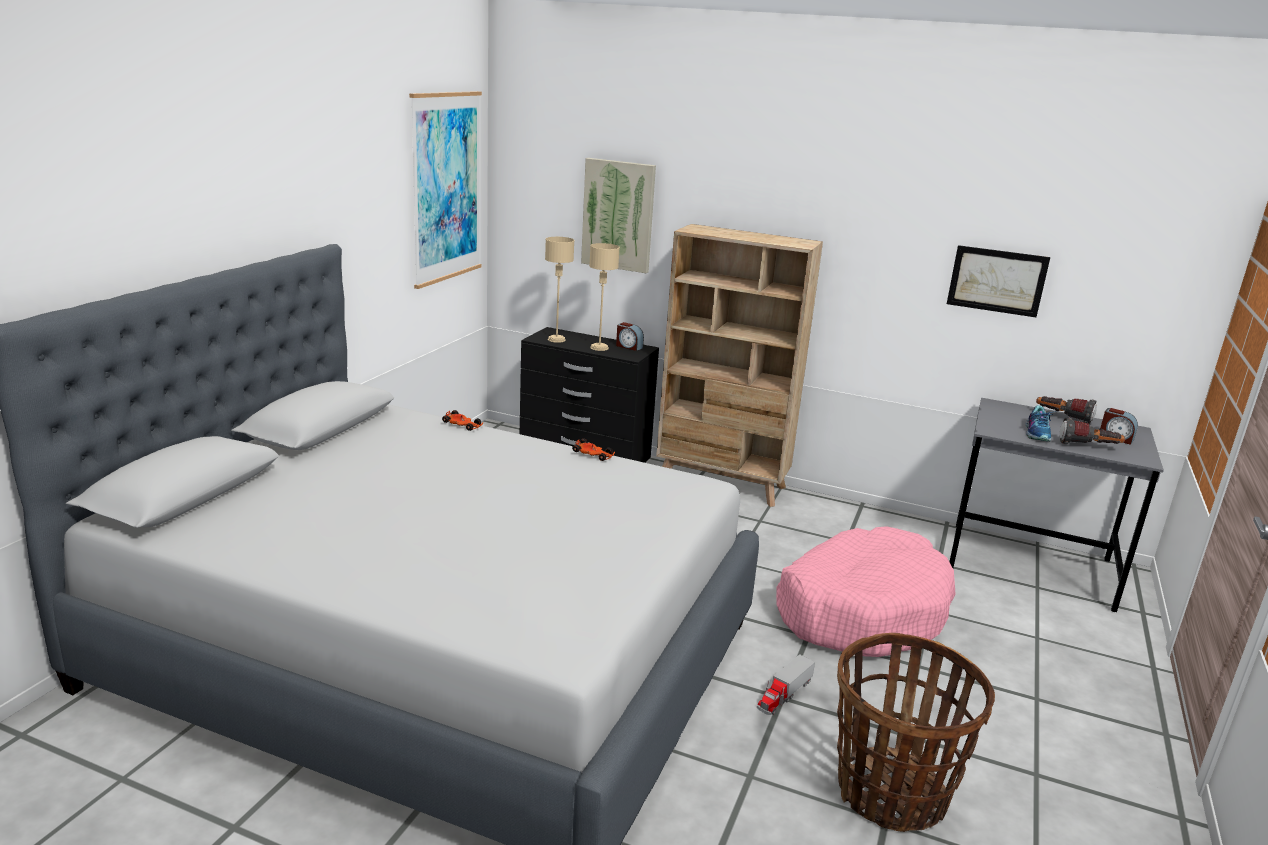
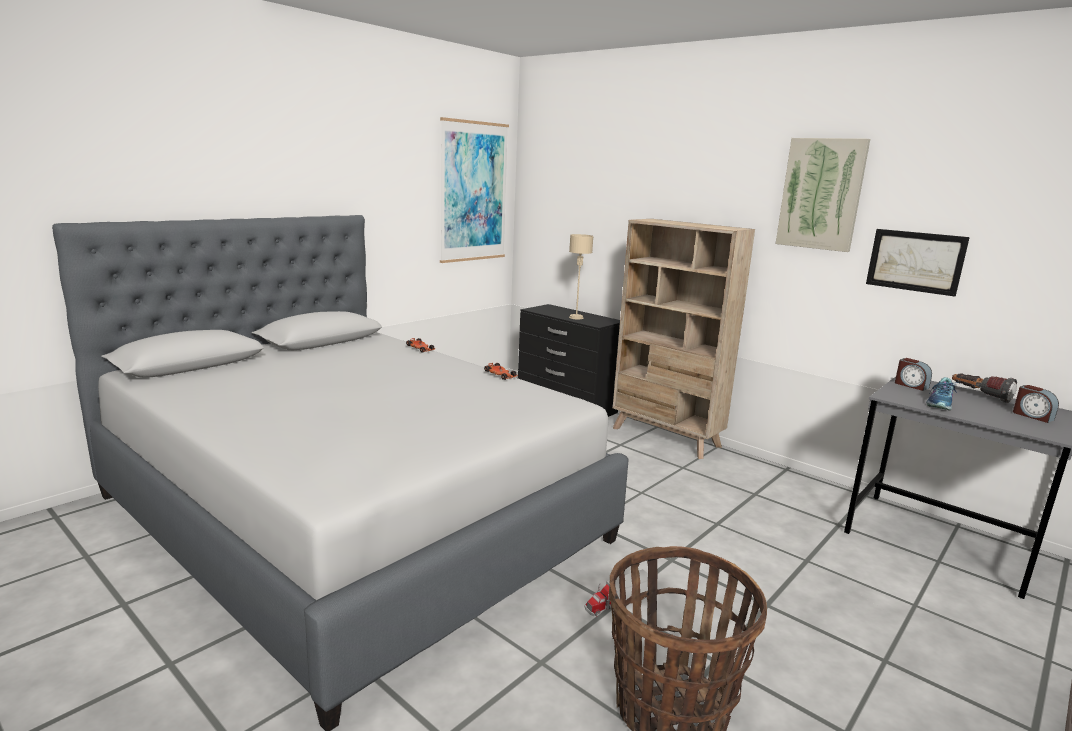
camera: 20 degrees right, 5 degrees down
beige table lamp [545,237,574,343] -> none
picture [581,158,656,273] -> picture moved to [776,138,870,252]
alarm clock [616,322,644,351] -> alarm clock moved to [895,358,932,391]
pink dog bed [776,526,956,657] -> none
flashlight [1060,417,1125,444] -> none

